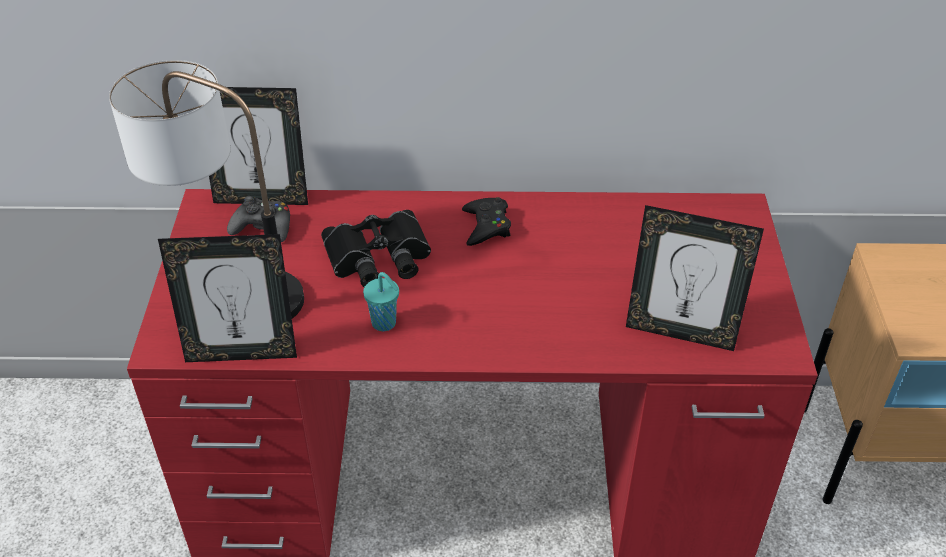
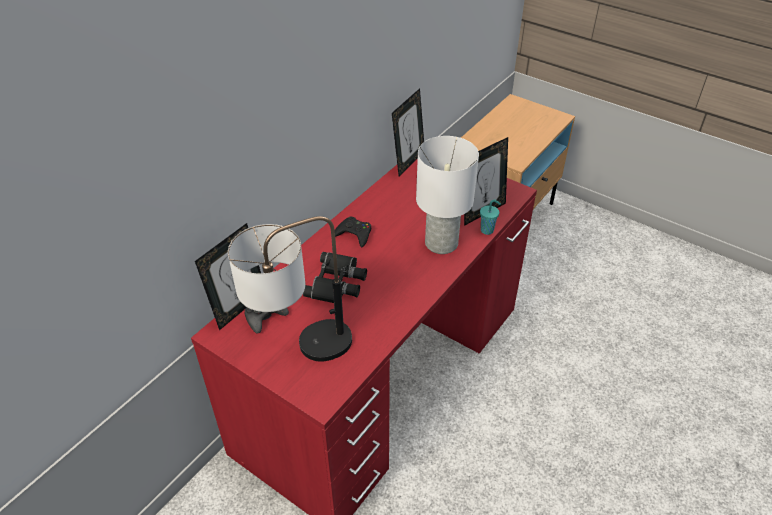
camera: 55 degrees left, 0 degrees up
picture frame [158,234,297,362] -> picture frame moved to [392,88,424,177]
turquoise cup [363,272,399,331] -> turquoise cup moved to [480,200,501,235]
none -> white table lamp [416,136,479,254]

